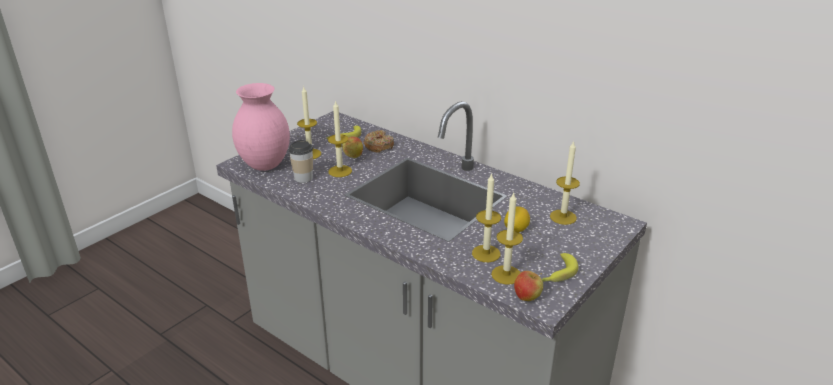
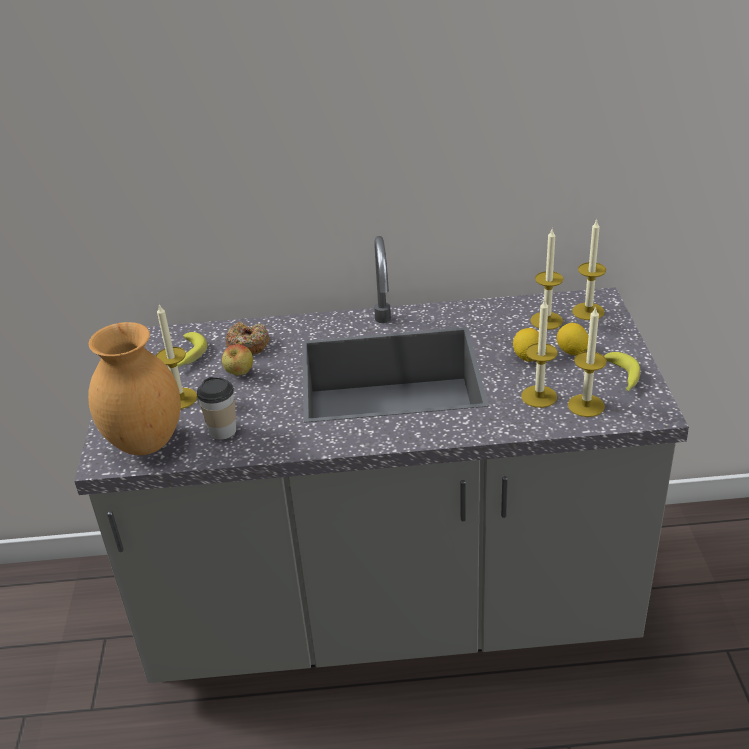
camera: 40 degrees left, 5 degrees up
pink vase [232,83,290,171] -> brown vase [88,322,181,455]
candle [328,100,352,177] -> candle moved to [572,219,606,320]
apple [514,271,543,301] -> none
none -> lemon [557,323,588,355]

